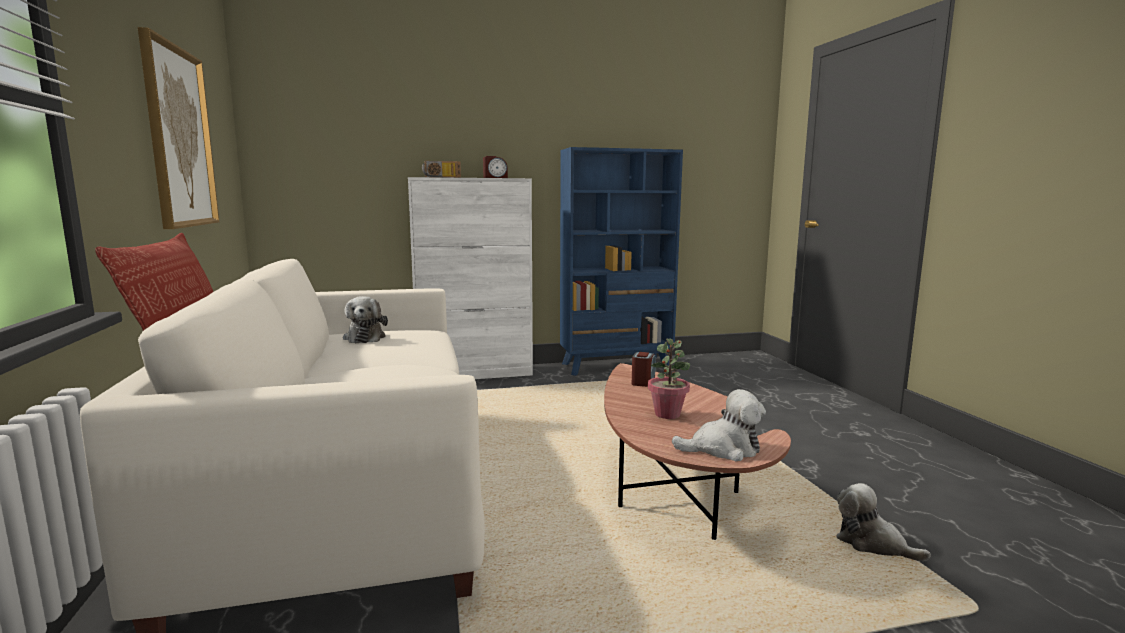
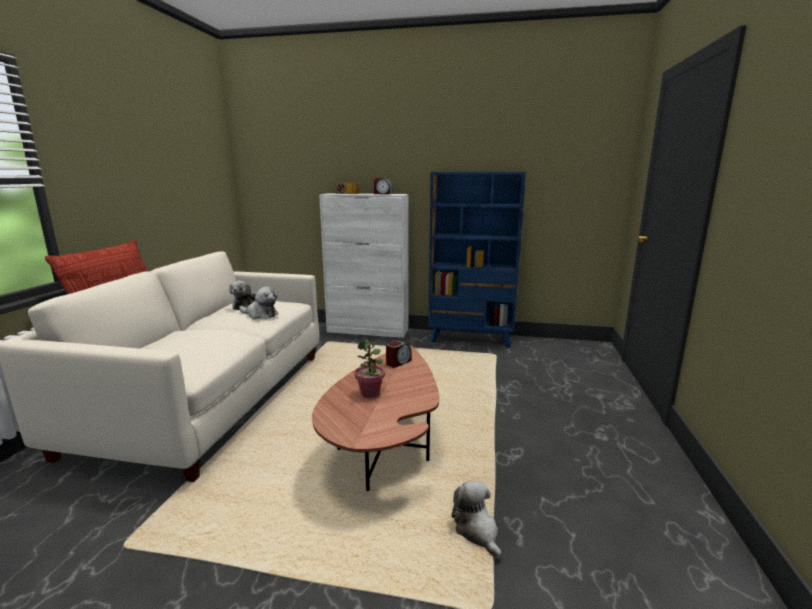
camera: 25 degrees right, 5 degrees up
picture [138,27,219,229] -> none
plush toy [672,389,766,461] -> plush toy moved to [239,287,278,319]

